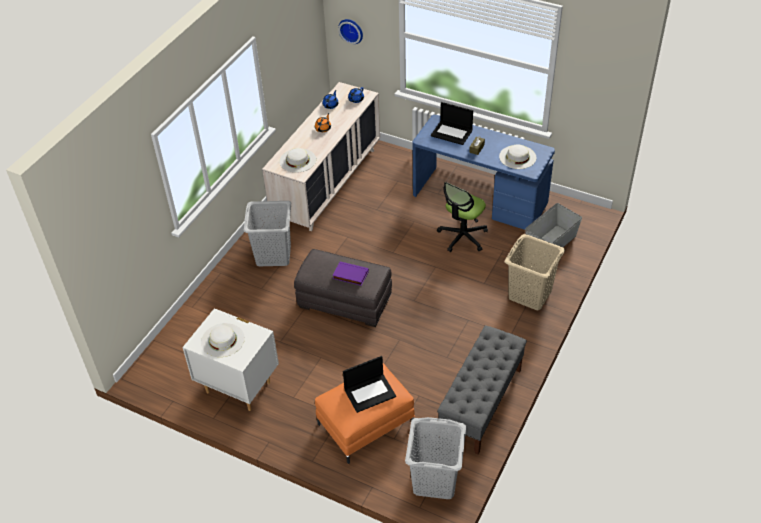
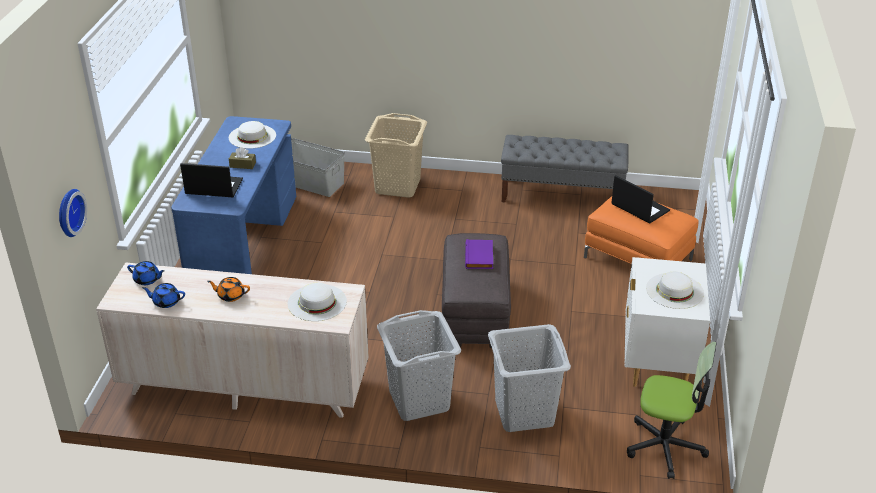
camera: 110 degrees left, 10 degrees down
grey laundry basket [405,417,466,499] -> grey laundry basket moved to [488,324,571,432]
laptop [431,102,473,145] -> laptop turned 90 degrees counterclockwise [180,163,243,197]
office chair [437,182,488,252] -> office chair moved to [627,342,717,479]

